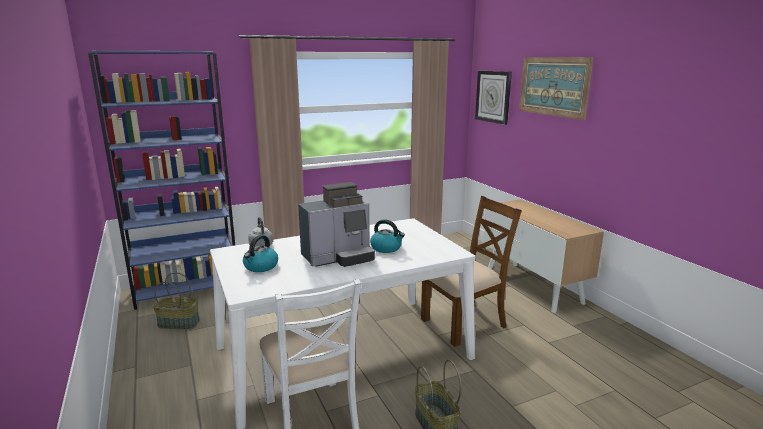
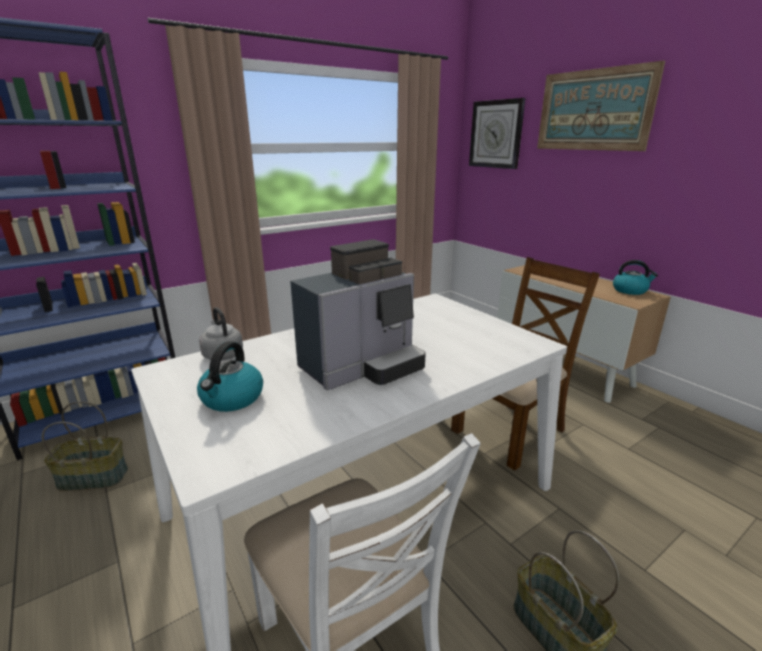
camera: 10 degrees left, 5 degrees up
kettle [370,219,405,253] -> kettle moved to [613,260,658,295]

